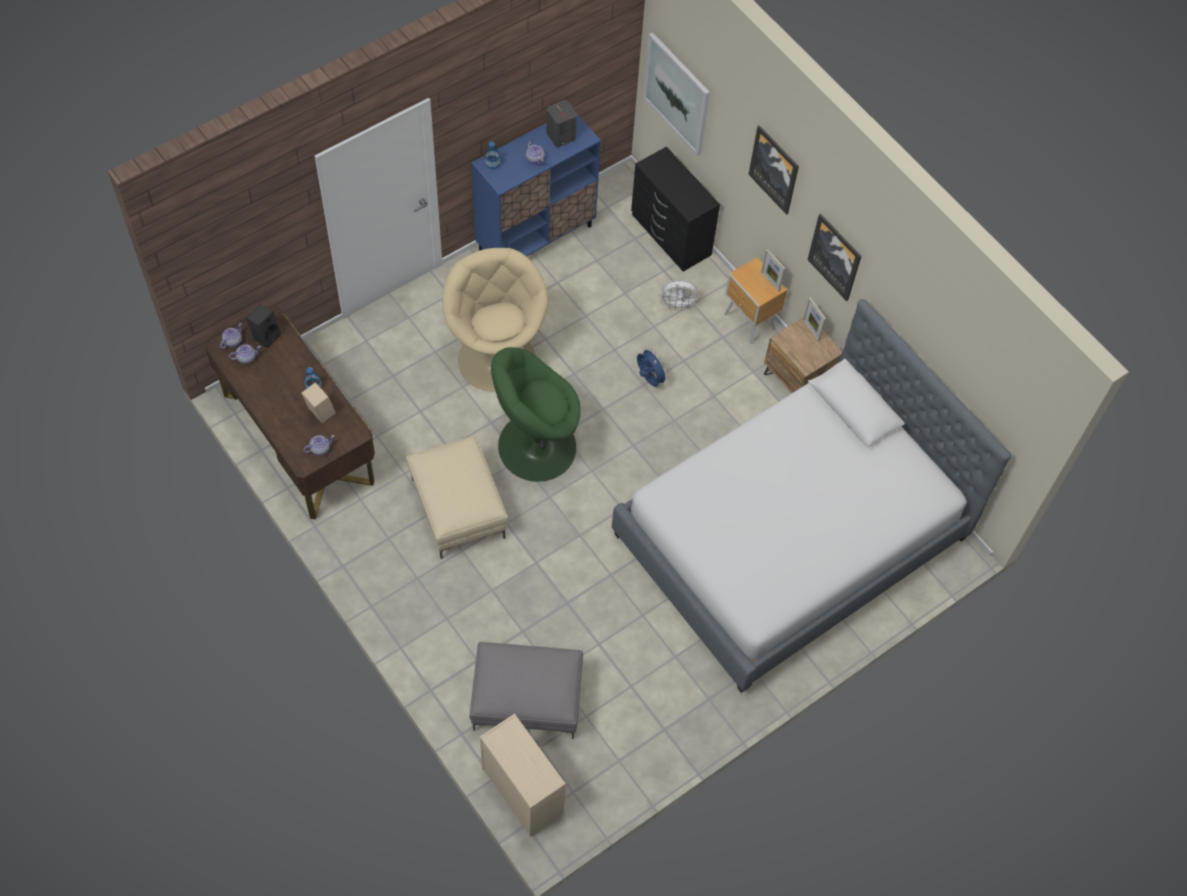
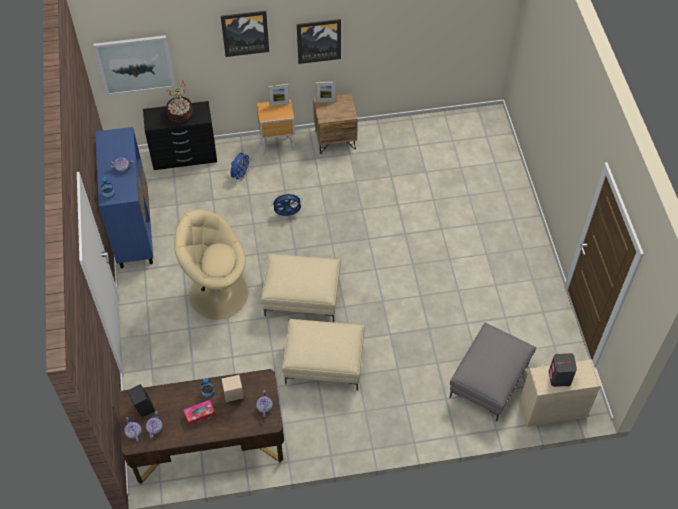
camera: 60 degrees left, 5 degrees down
green armchair [491,347,581,482] -> beige ottoman [261,254,341,322]
grey speaker [546,101,577,147] -> grey speaker moved to [549,353,577,387]
bed [612,299,1011,693] -> none
white fan [659,280,701,310] -> blue fan [231,153,252,181]
none -> potted plant [166,80,193,123]
none -> tissue box [184,400,216,426]

